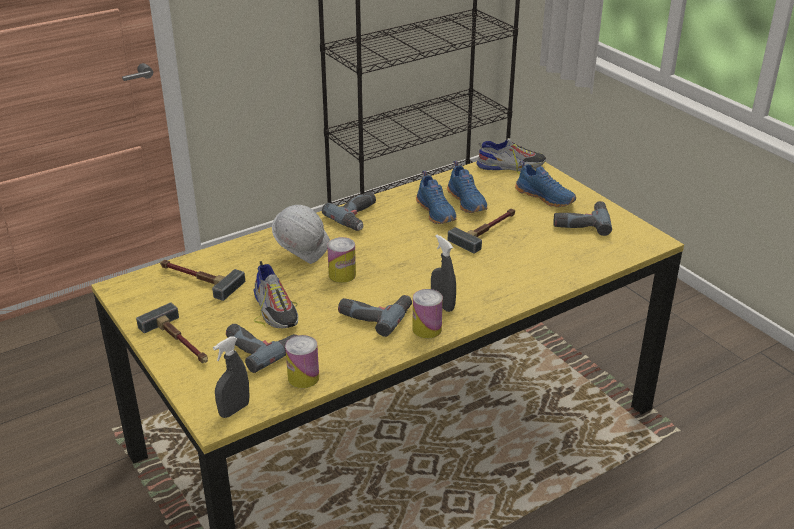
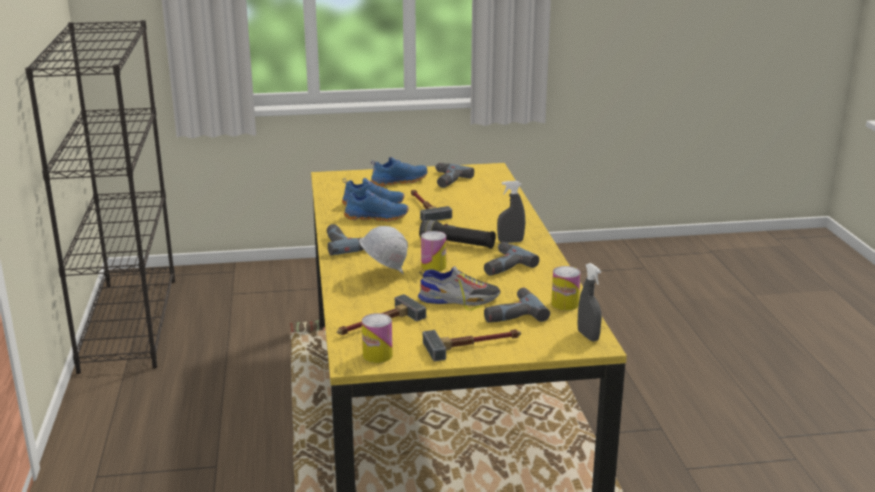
camera: 65 degrees left, 10 degrees down
can [412,289,443,338] -> can moved to [362,313,393,363]
shoe [477,138,546,175] -> none
none -> black flashlight [419,220,496,249]

